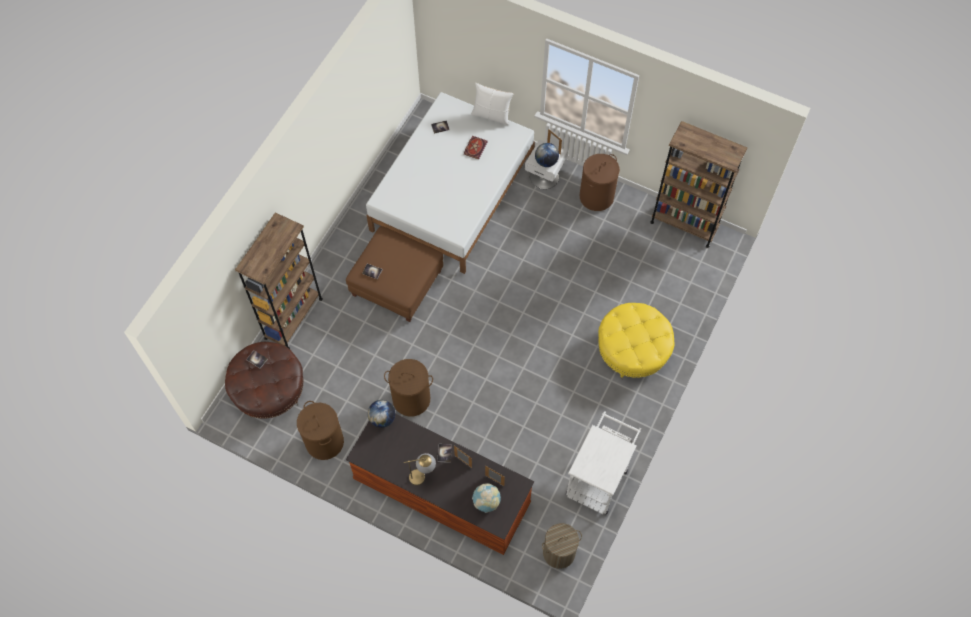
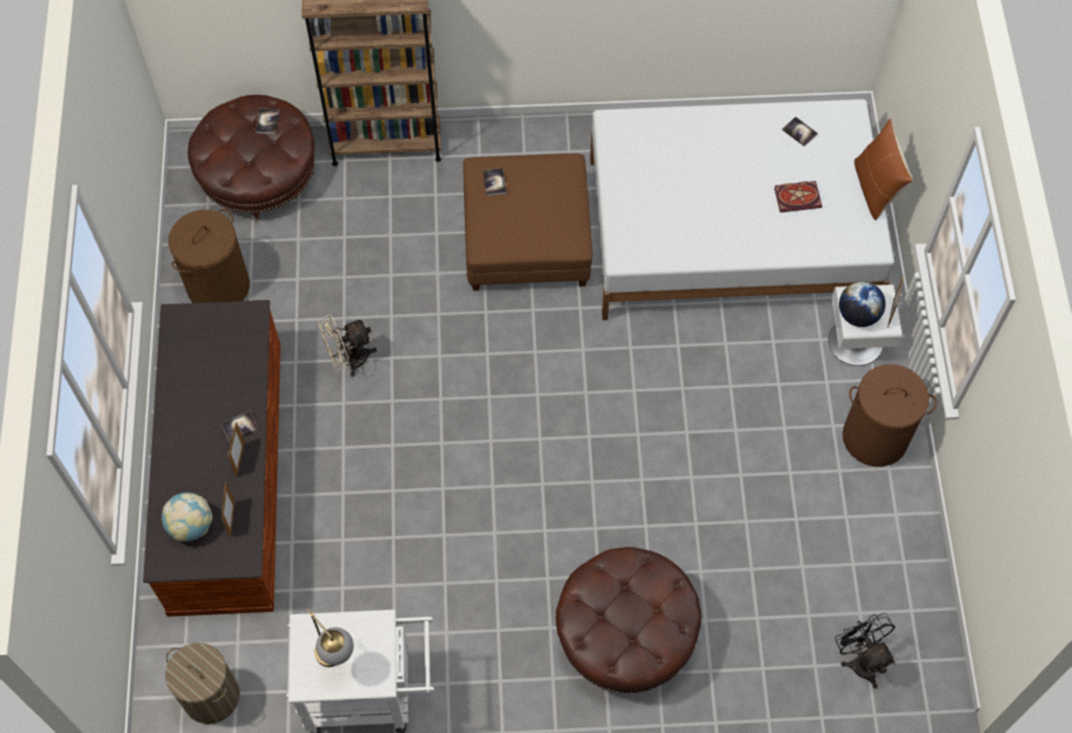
camera: 60 degrees right, 0 degrees up
globe [368,400,395,428] -> none
brown laundry basket [384,359,433,416] -> beige fan [318,314,377,377]
table lamp [404,453,436,486] -> table lamp moved to [306,608,354,667]
white pillow [471,82,514,125] -> brown pillow [854,118,913,221]
yellow ottoman [598,303,675,379] -> brown ottoman [556,547,702,696]
brown bookcase [650,121,747,248] -> none
none -> black fan [835,613,895,689]

